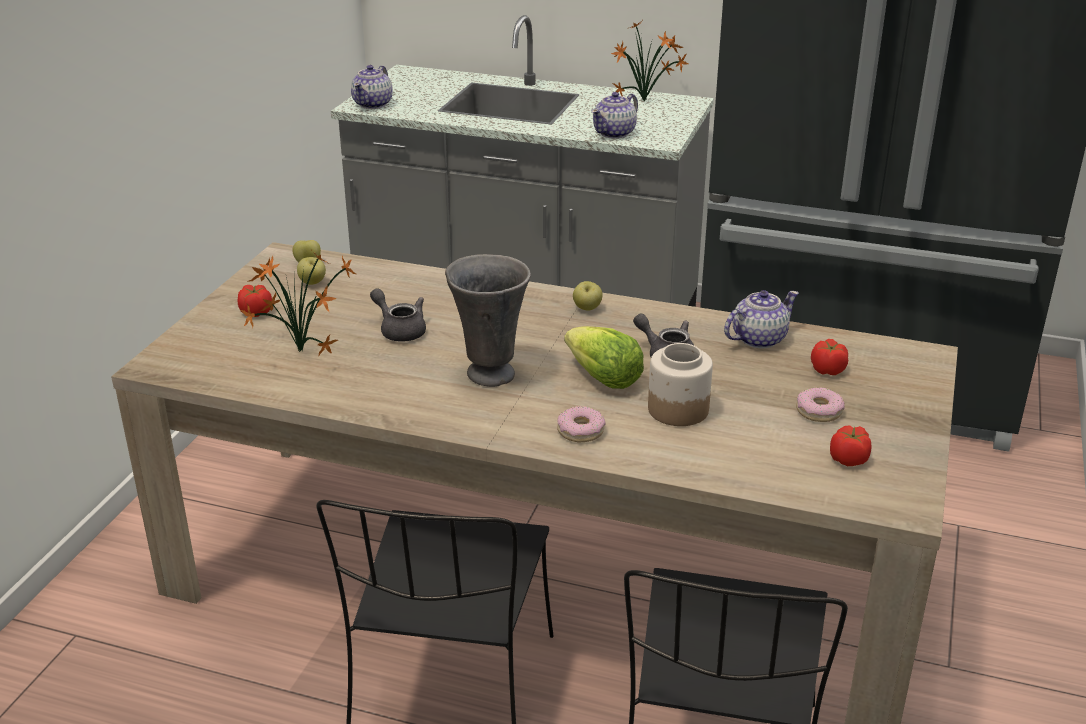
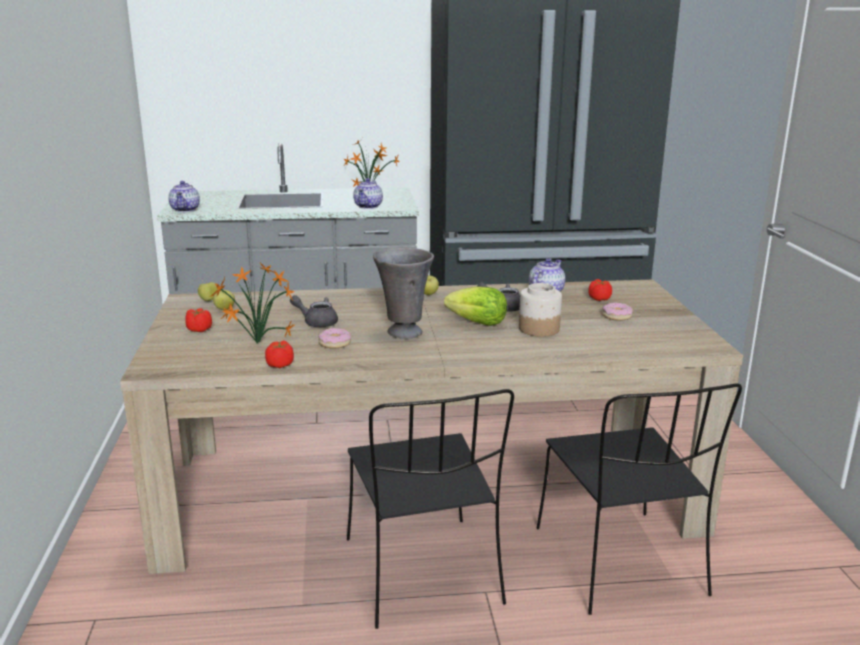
camera: 25 degrees left, 10 degrees down
donut [557,406,606,442] -> donut moved to [318,328,351,349]
tomato [830,425,872,466] -> tomato moved to [265,341,294,368]

